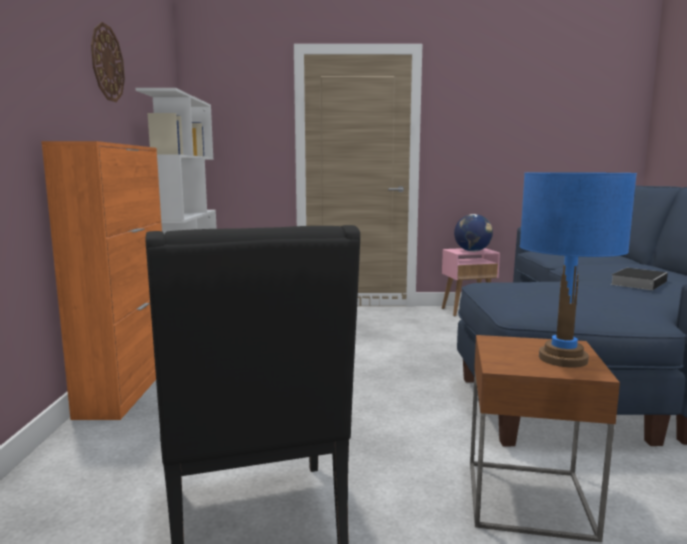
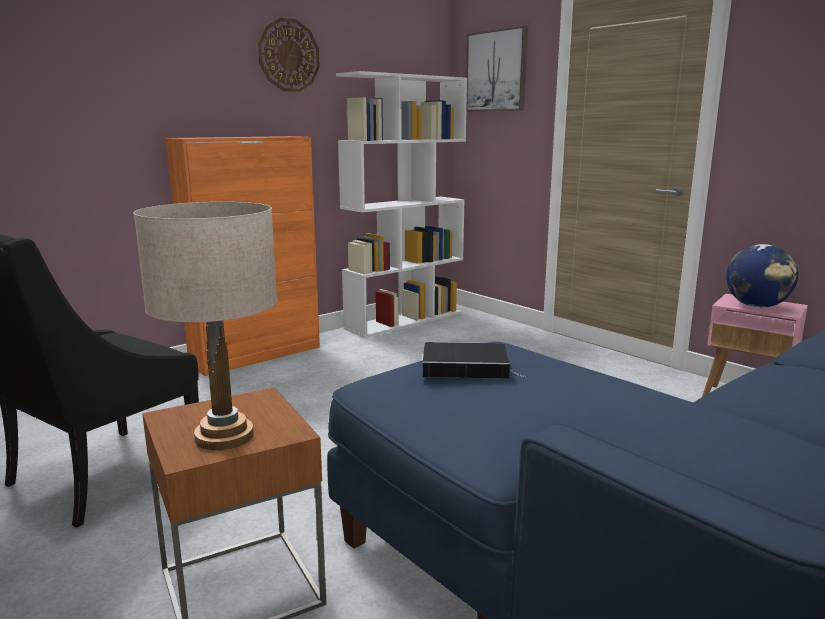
camera: 50 degrees right, 5 degrees up
blue table lamp [520,172,637,367] -> beige table lamp [133,202,277,450]
book [610,268,668,290] -> book moved to [423,342,524,379]
none -> picture [466,26,528,111]

